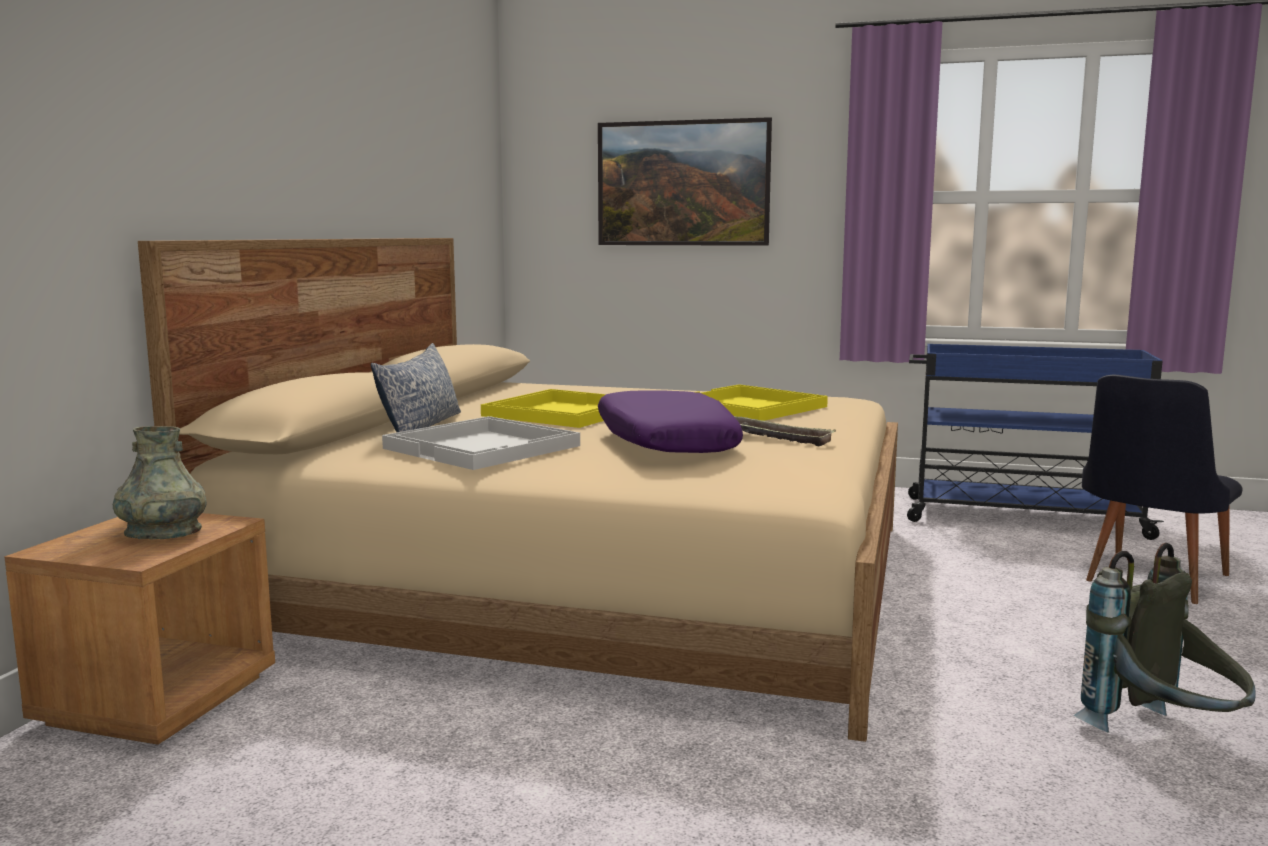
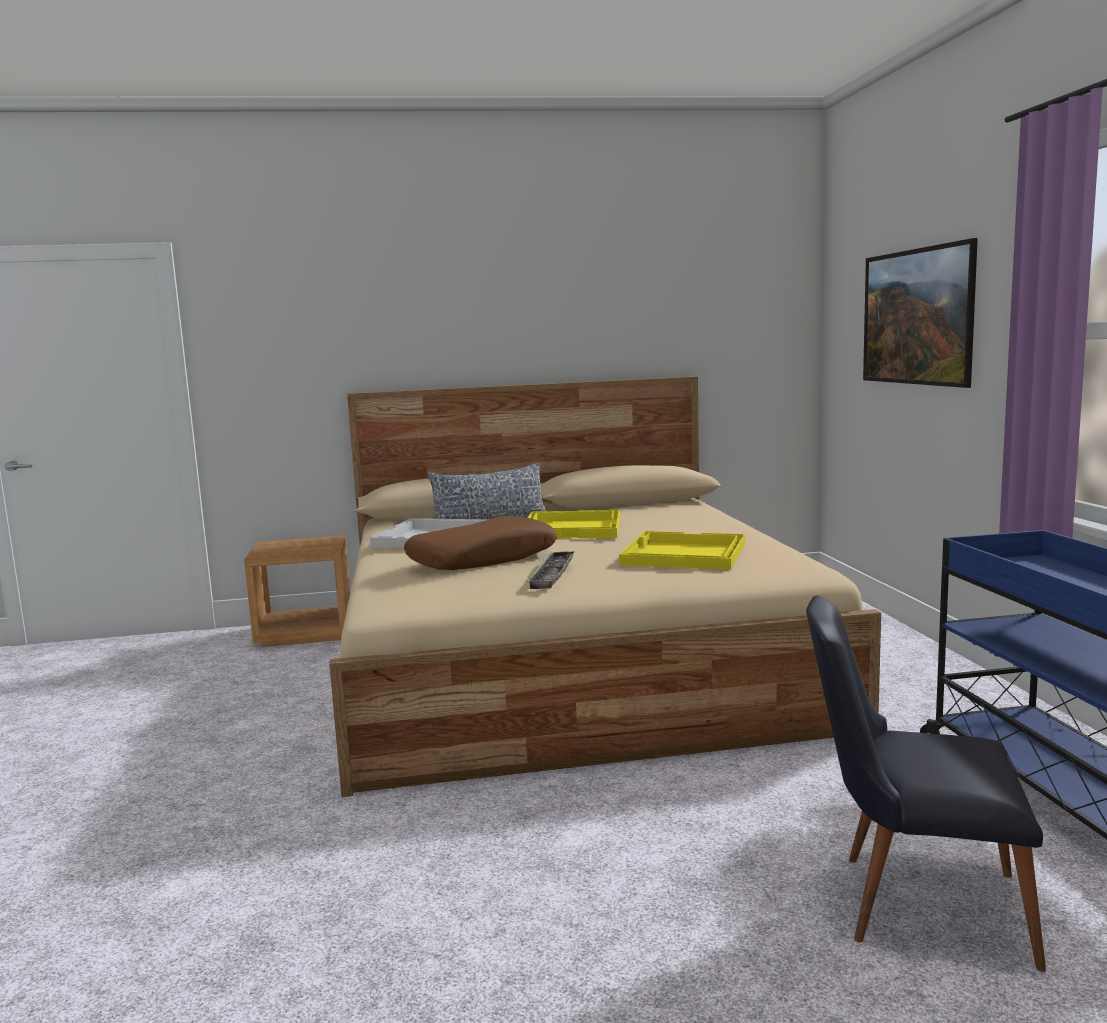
camera: 65 degrees right, 0 degrees up
grey vase [113,426,207,540] -> none
purple pillow [598,390,743,453] -> brown pillow [404,516,556,570]
grey backpack [1074,543,1256,733] -> none

